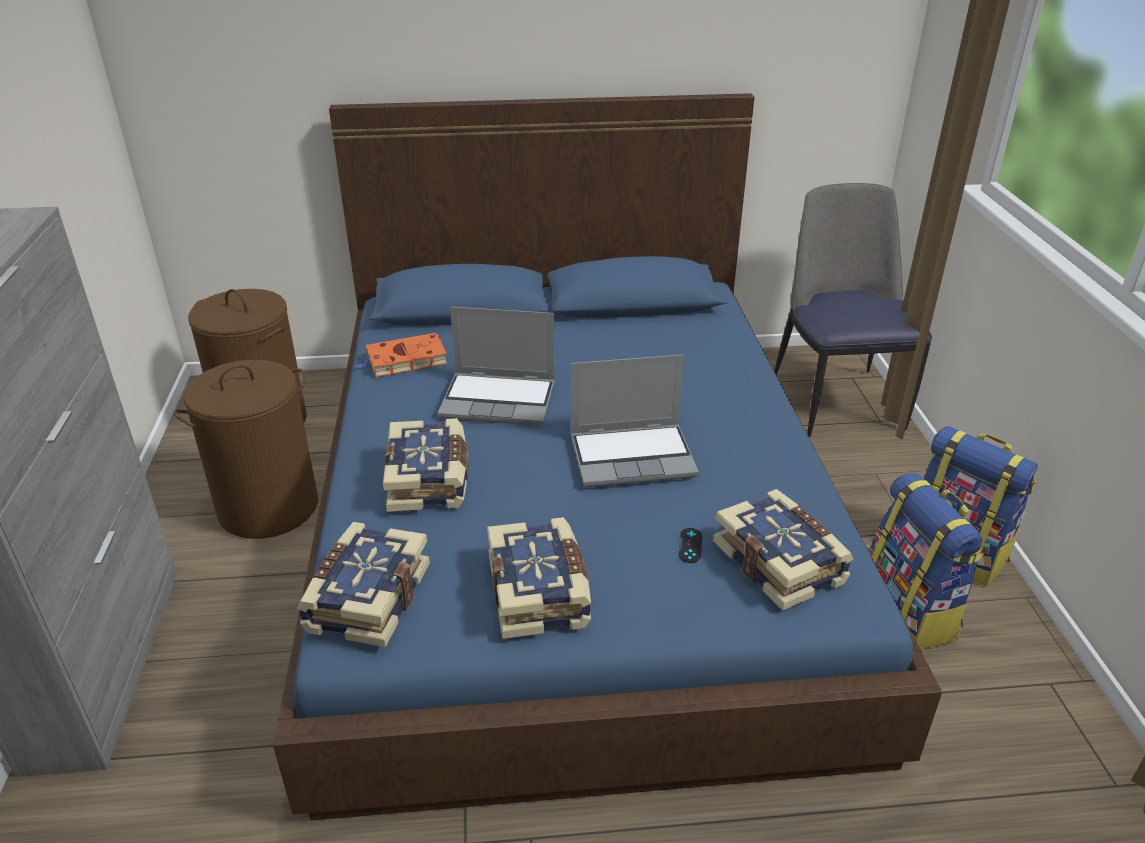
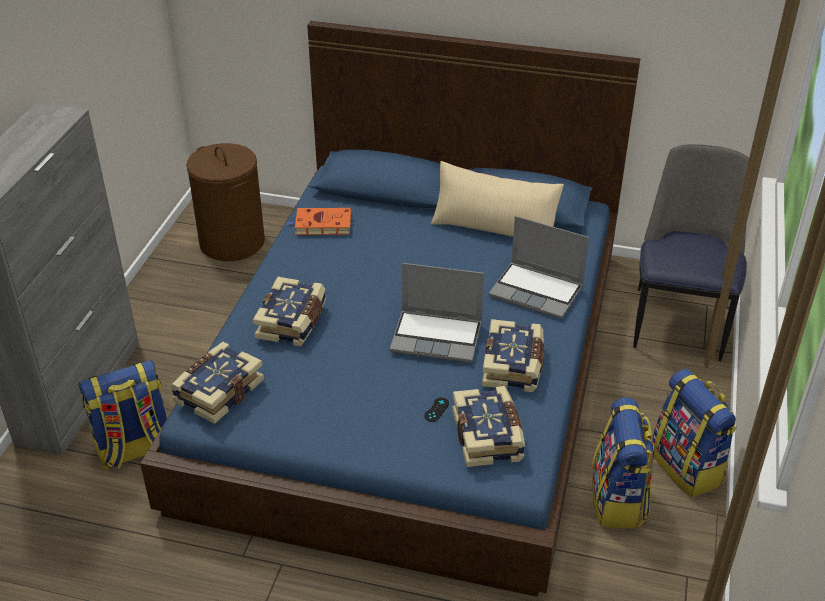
camera: 20 degrees right, 5 degrees up
brown laundry basket [174,360,318,539] -> none
laptop [438,306,555,426] -> laptop moved to [489,216,589,319]
book [487,517,591,639] -> book moved to [482,319,544,392]
none -> backpack [78,360,167,470]
none -> beige pillow [431,161,564,237]

